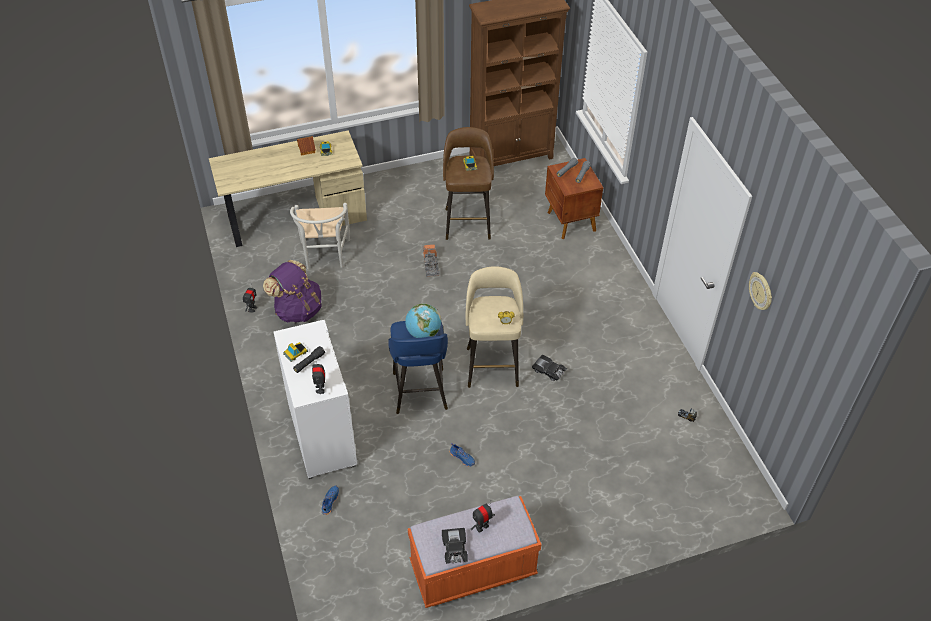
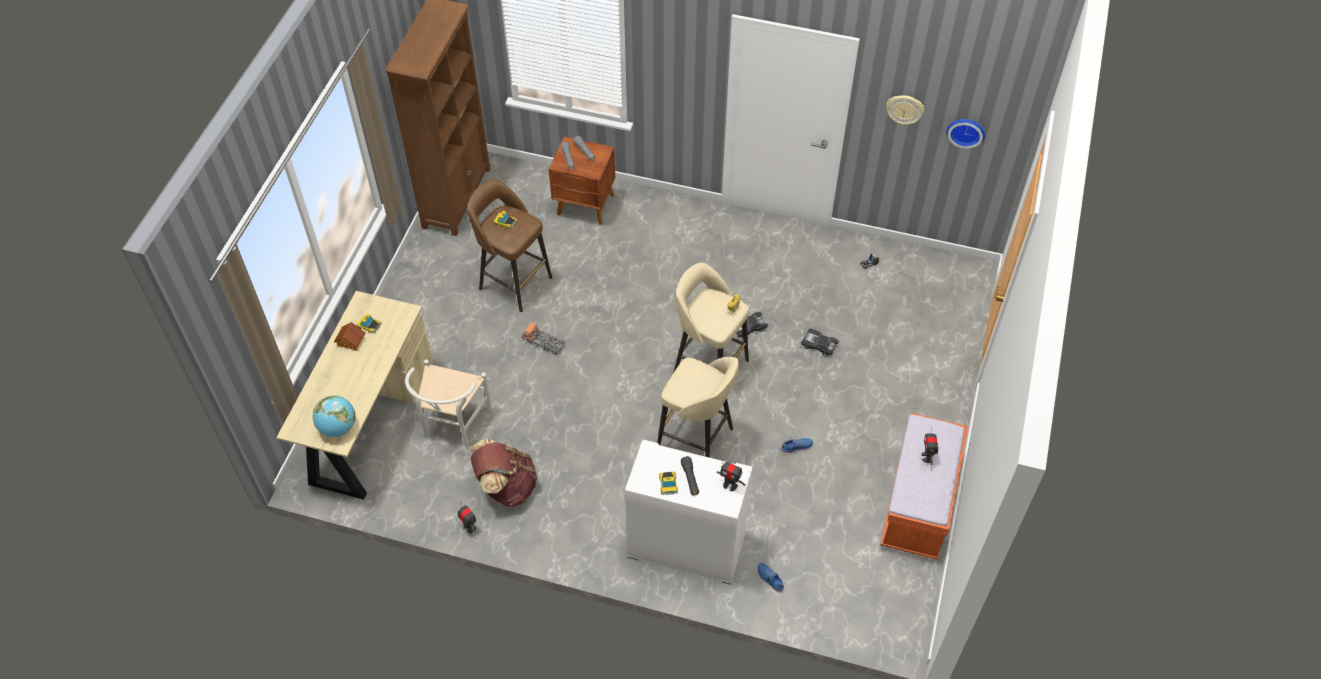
camera: 55 degrees left, 5 degrees up
purple backpack [263,260,322,323] -> brown backpack [470,439,537,507]
white chair [290,203,350,269] -> white chair turned 75 degrees clockwise [405,360,492,447]
blue stool [388,321,448,414] -> beige stool [657,357,739,457]
globe [405,303,441,338] -> globe moved to [313,395,355,437]
black toy car [442,528,468,564] -> black toy car moved to [801,328,840,357]
none -> wall clock [946,119,985,149]

